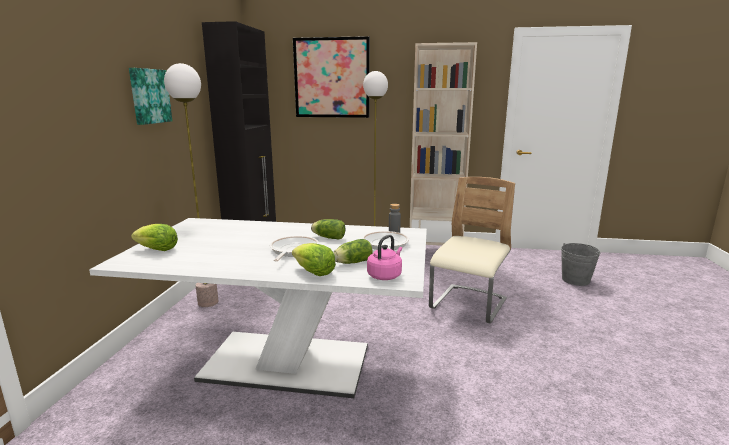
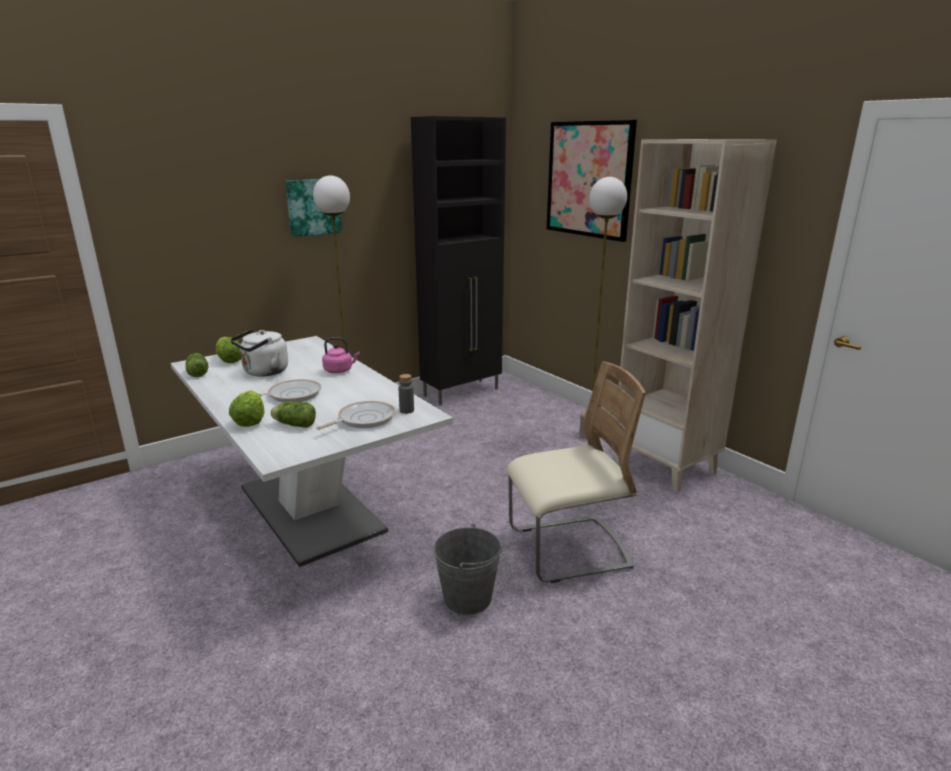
camera: 45 degrees right, 5 degrees up
lettuce [311,219,345,240] -> lettuce moved to [185,353,209,377]
pink kettle [367,235,402,280] -> pink kettle moved to [322,337,360,373]
grey bucket [561,243,600,286] -> grey bucket moved to [433,524,503,615]
none -> white kettle [230,329,288,377]

